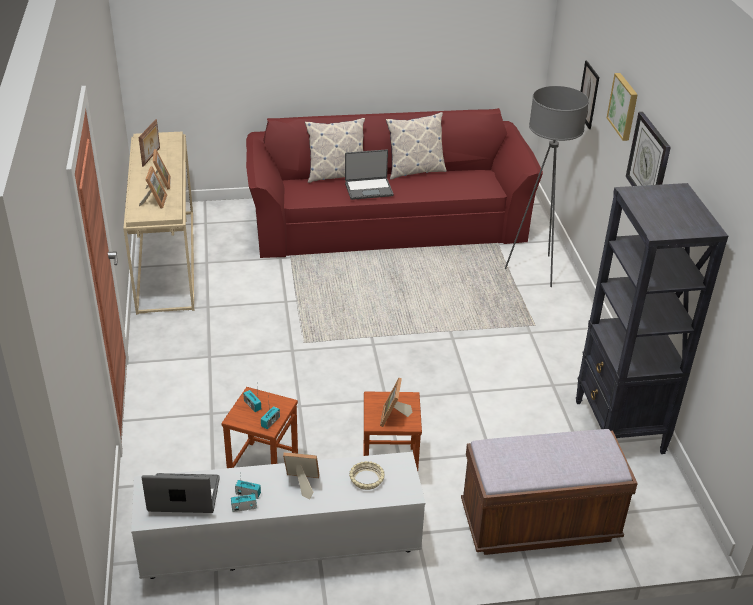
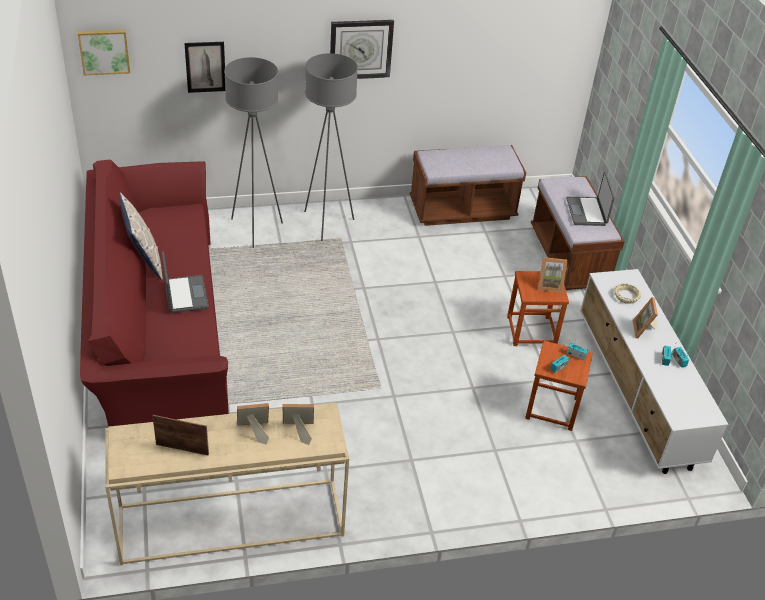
camera: 95 degrees left, 5 degrees up
laptop [142,473,219,513] -> laptop moved to [566,172,615,226]
pillow [305,118,365,183] -> none
black bookcase [576,183,728,454] -> brown bench [410,145,526,226]
picture [607,73,638,141] -> picture moved to [78,30,130,75]
none -> grey floor lamp [304,53,358,241]

